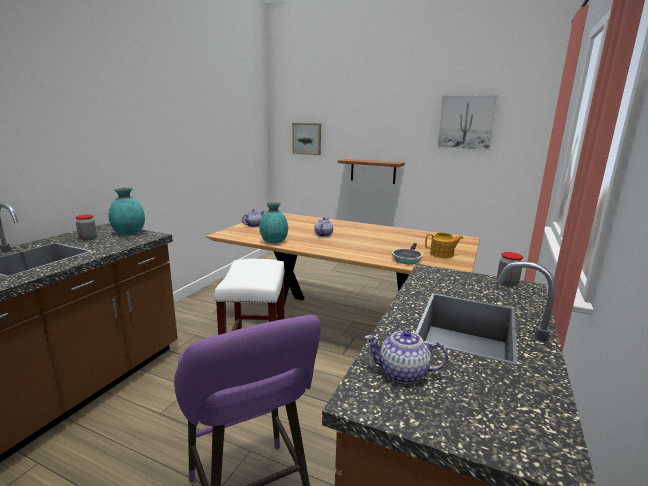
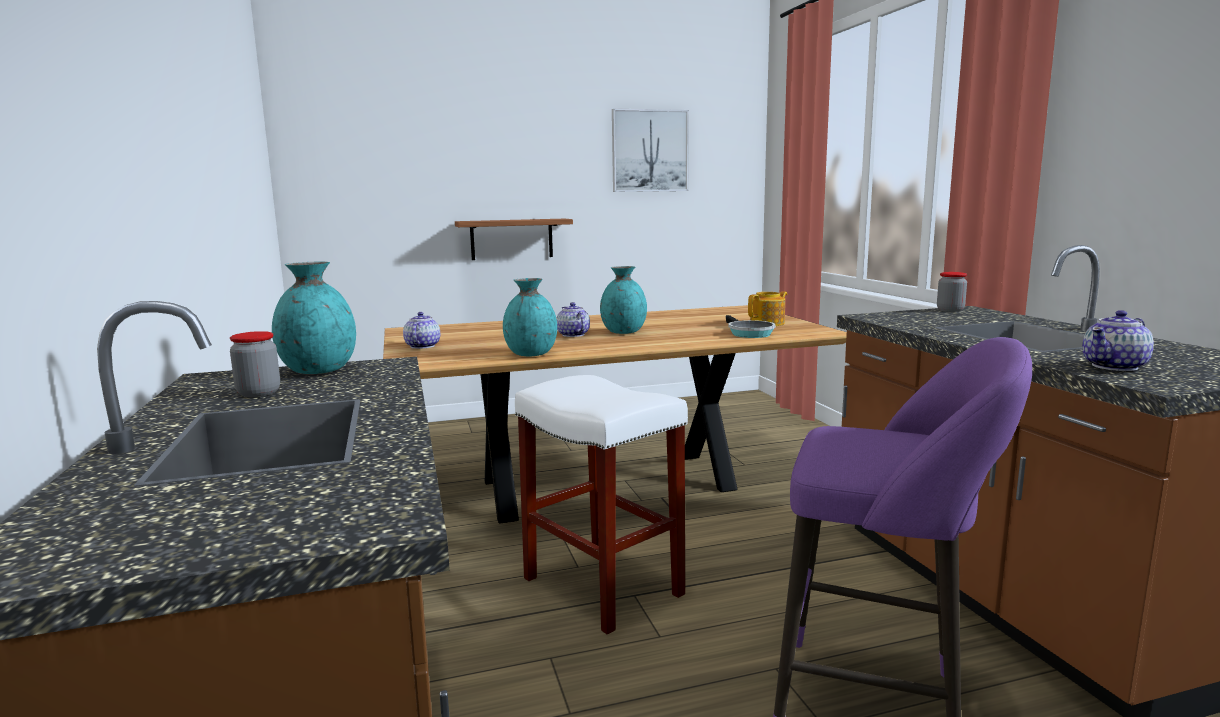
camera: 40 degrees left, 5 degrees down
picture [292,123,321,155] -> none
none -> turquoise vase [600,266,647,334]

